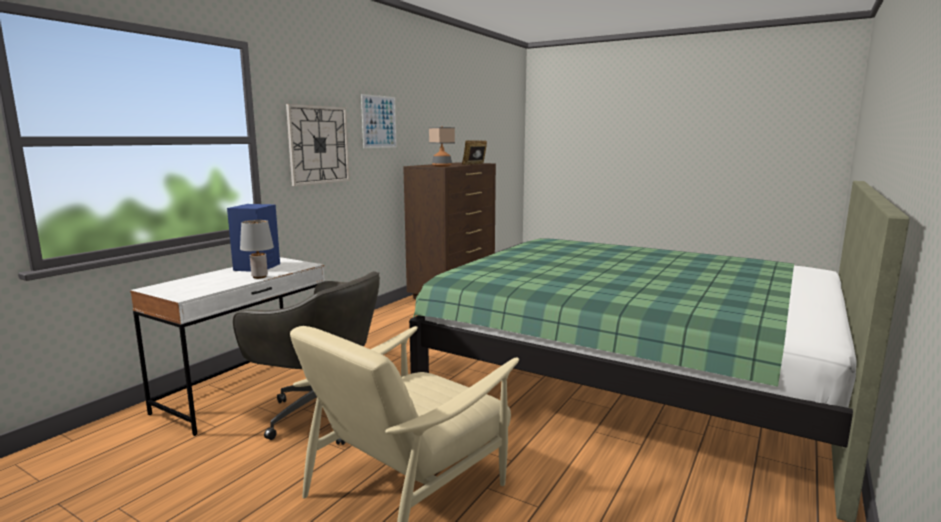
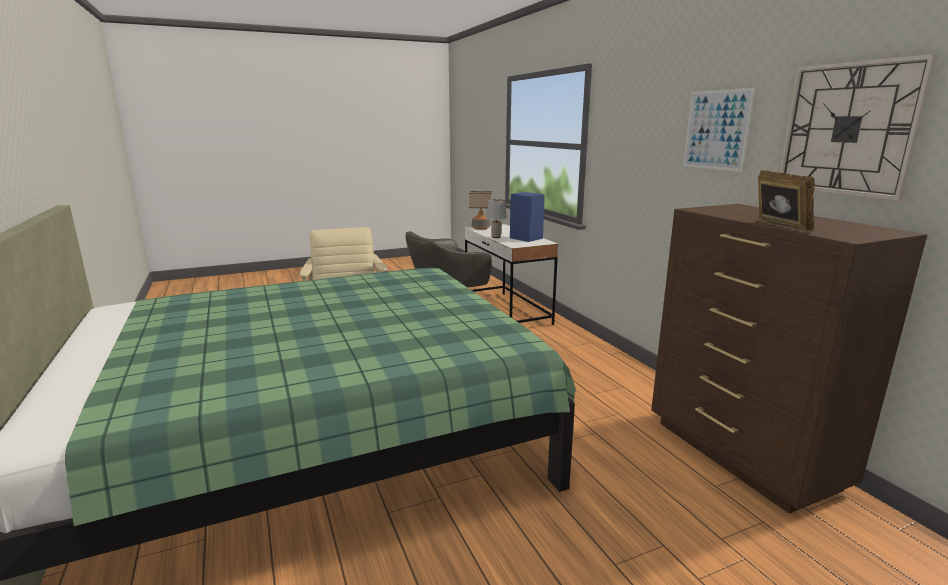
camera: 125 degrees right, 5 degrees up
wall clock [286,104,350,186] -> wall clock moved to [779,54,938,201]
table lamp [429,126,455,167] -> table lamp moved to [469,191,492,230]

